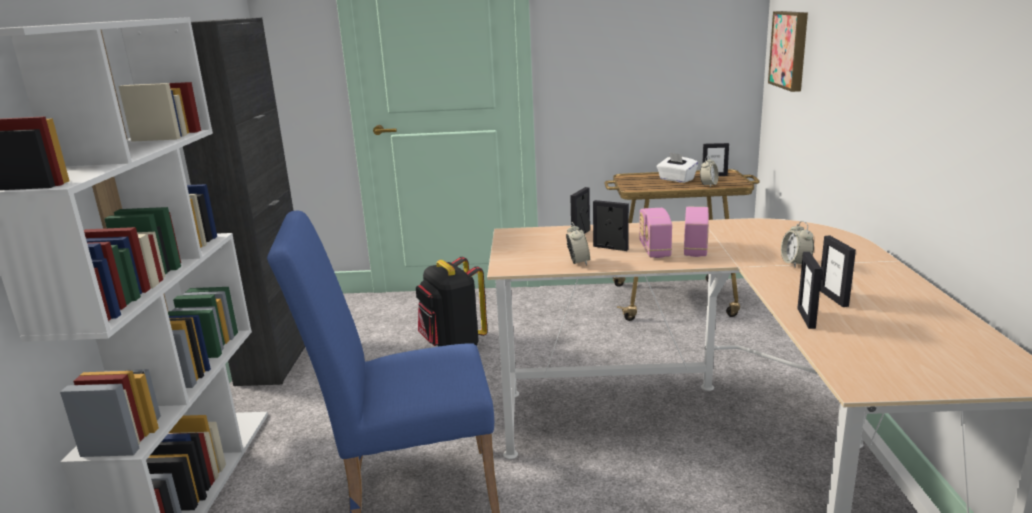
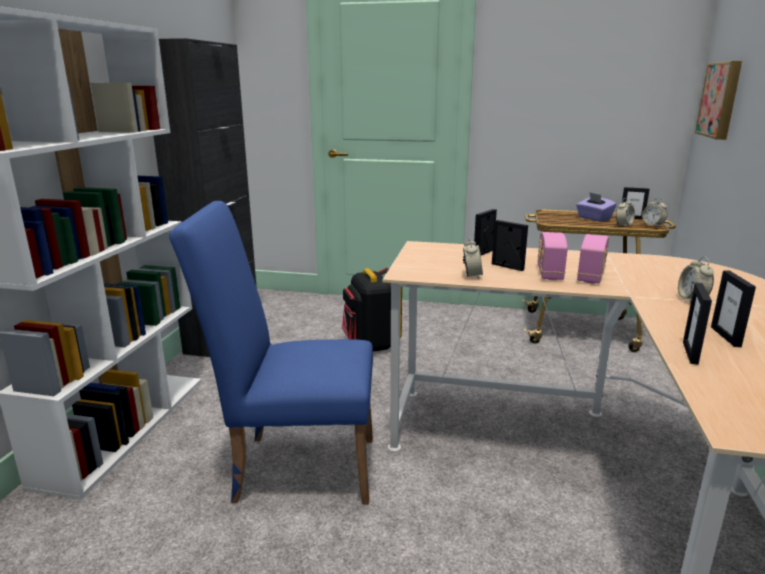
camera: 10 degrees right, 0 degrees up
white tissue box [657,152,698,183] -> purple tissue box [576,192,617,222]
none -> alarm clock [642,198,667,227]

